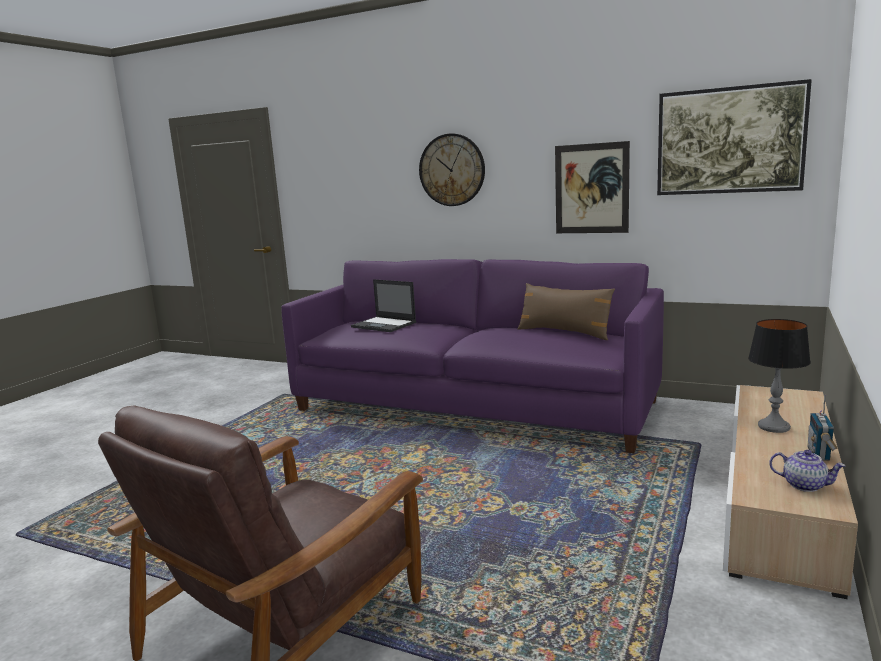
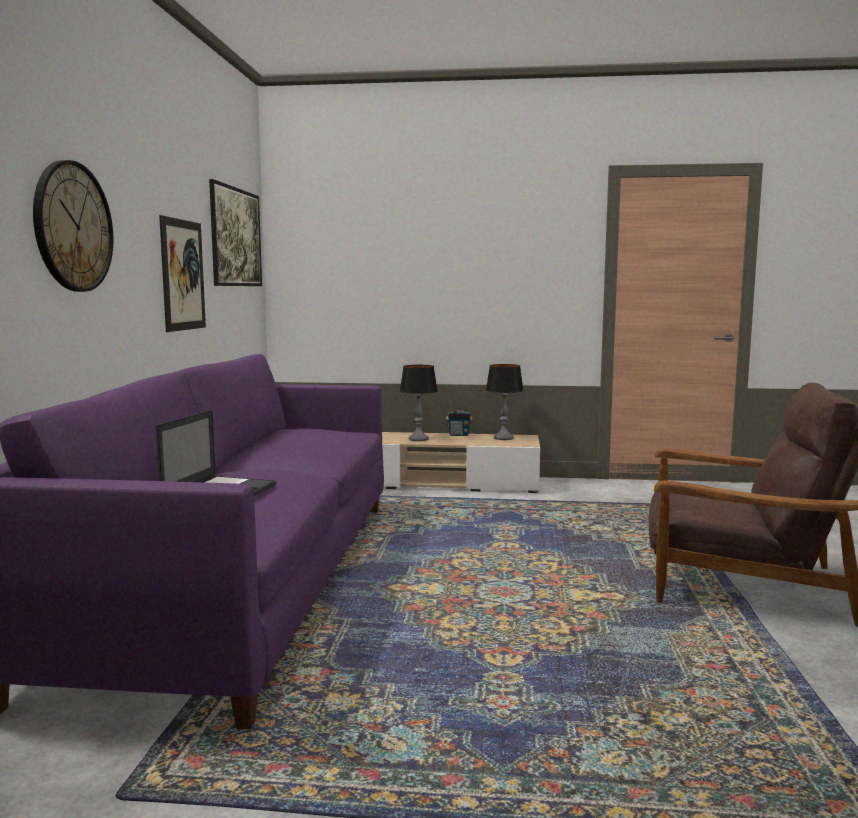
camera: 110 degrees left, 5 degrees down
brown pillow [518,283,615,340] -> none
teapot [769,450,846,492] -> table lamp [486,364,524,440]

